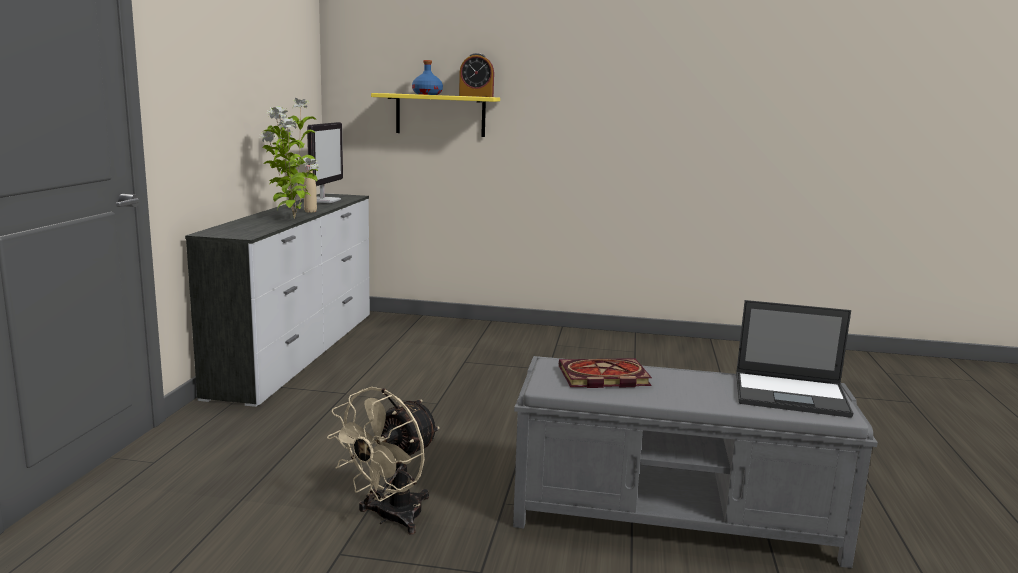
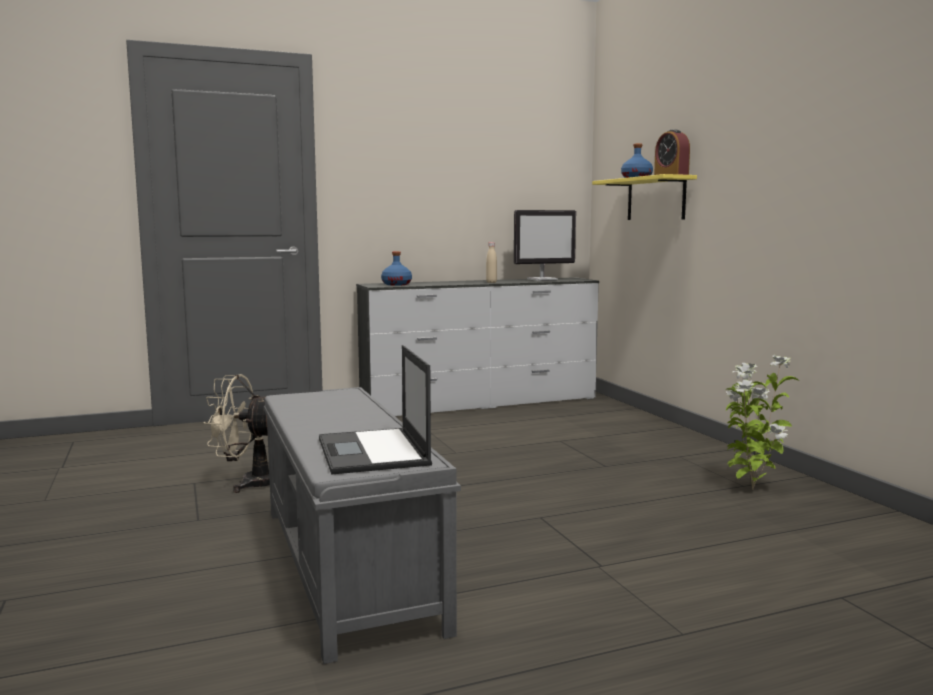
camera: 60 degrees right, 5 degrees down
potted plant [259,98,320,218] -> potted plant moved to [725,354,799,490]
book [559,358,652,388] -> none
none -> blue bottle [381,251,412,286]

